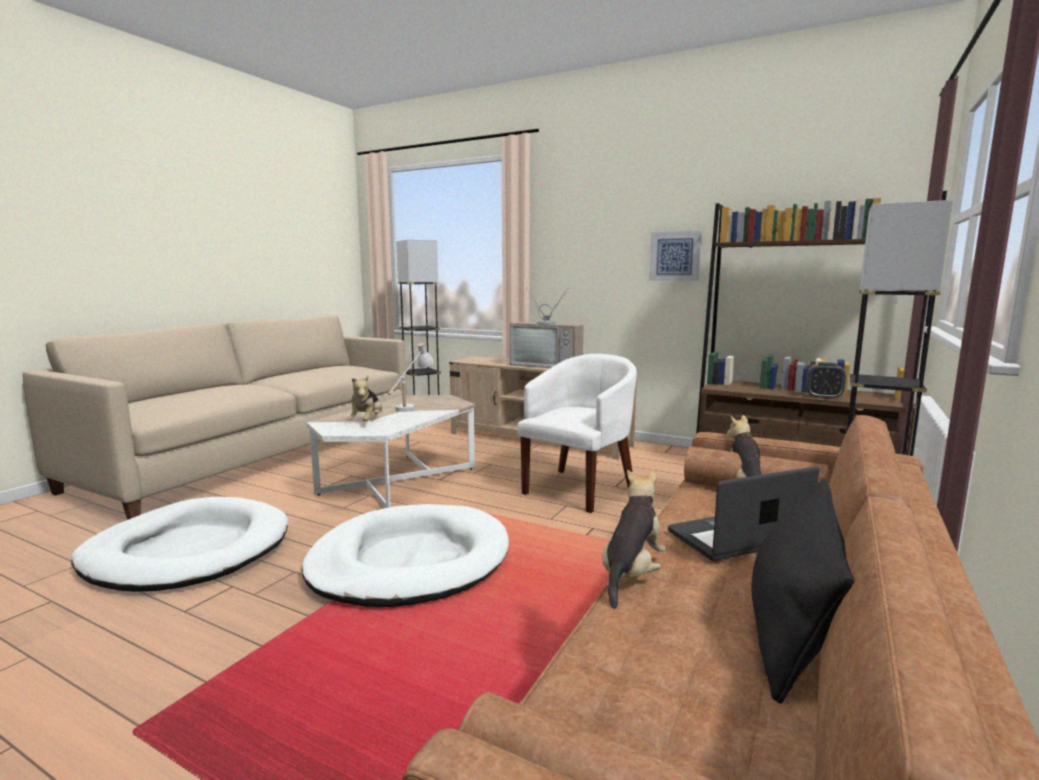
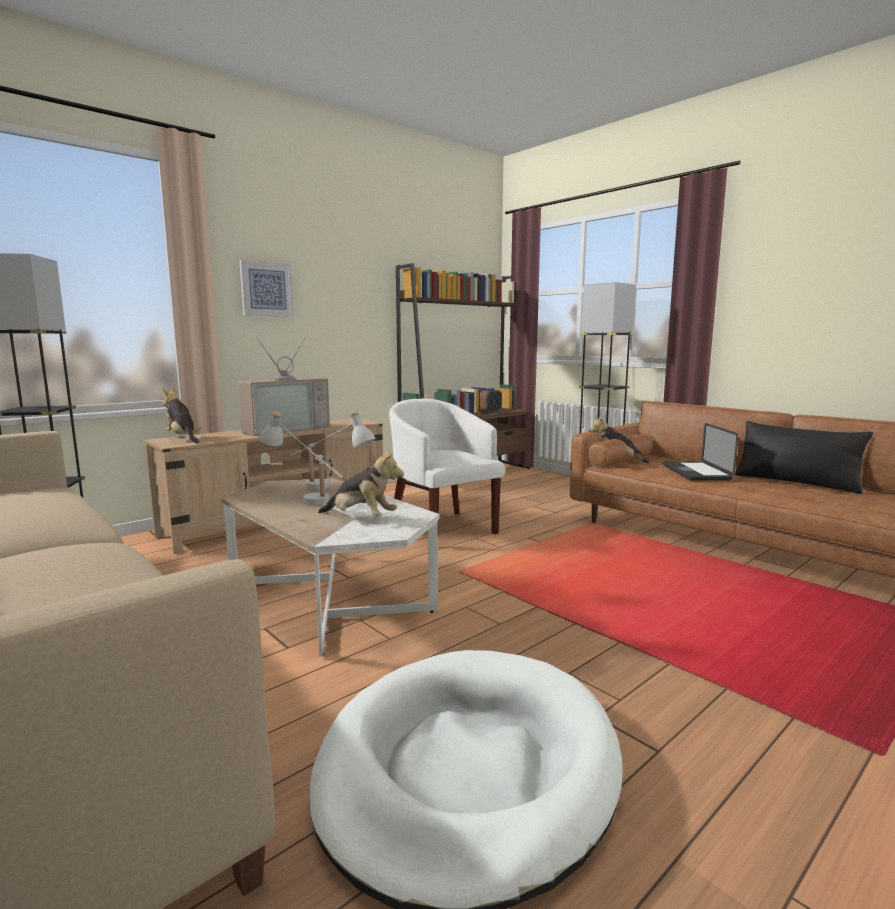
camera: 70 degrees left, 0 degrees up
white dog bed [302,504,509,607] -> none
plush toy [602,470,666,609] -> plush toy moved to [162,389,201,443]
picture [649,231,701,281] -> picture moved to [239,260,293,317]
none -> white table lamp [290,412,376,489]

